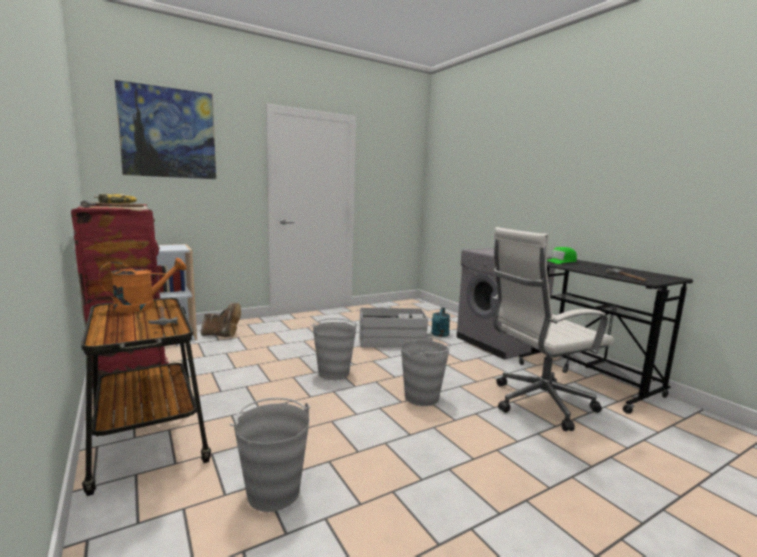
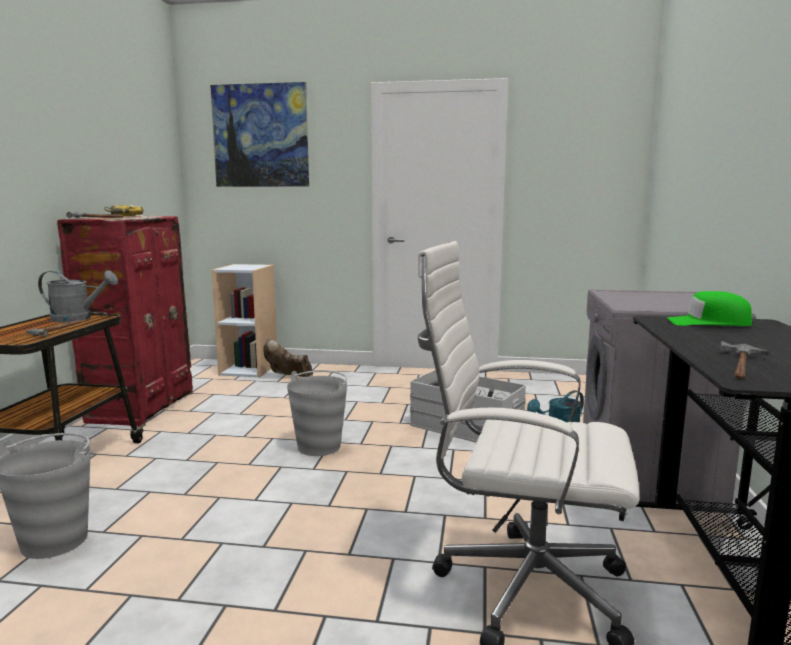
camera: 40 degrees right, 0 degrees up
orange watering can [99,258,186,312] -> grey watering can [38,271,118,322]
brown boot [201,303,241,337] -> brown boot turned 150 degrees clockwise [263,339,313,377]
grey bucket [401,334,450,406] -> none

